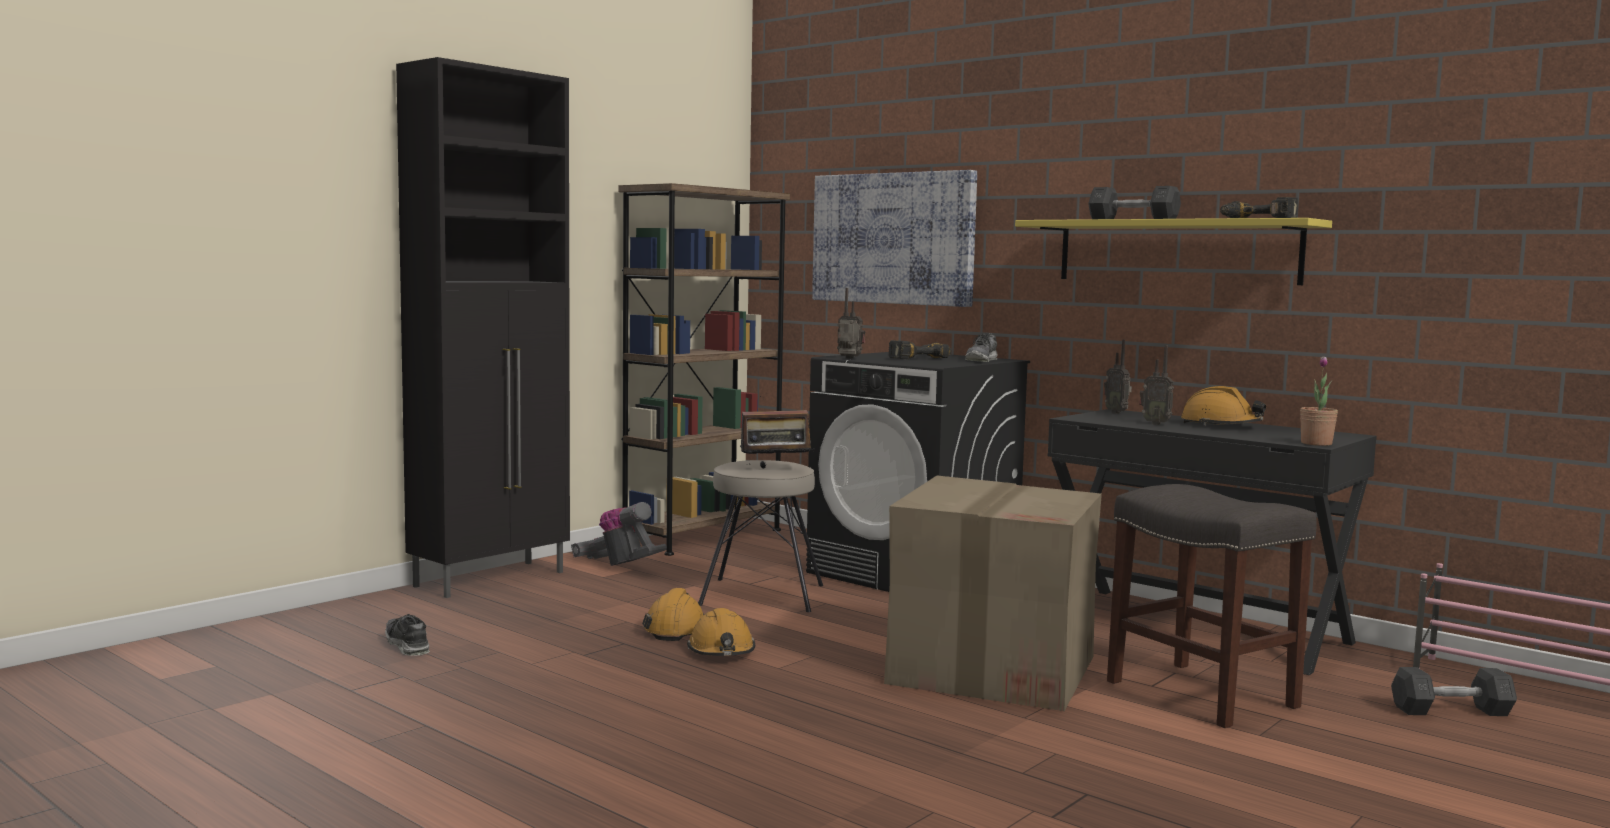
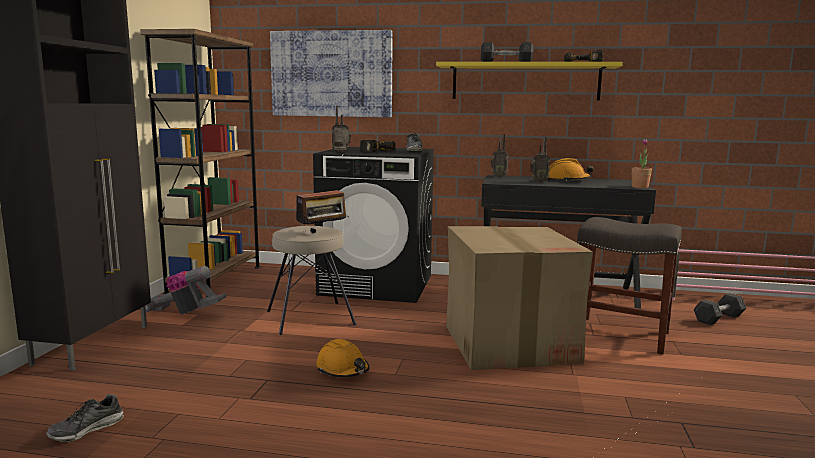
camera: 30 degrees left, 5 degrees up
shoe [385,614,430,656] -> shoe turned 75 degrees counterclockwise [46,394,124,442]
orange hard hat [642,588,705,641] -> none

